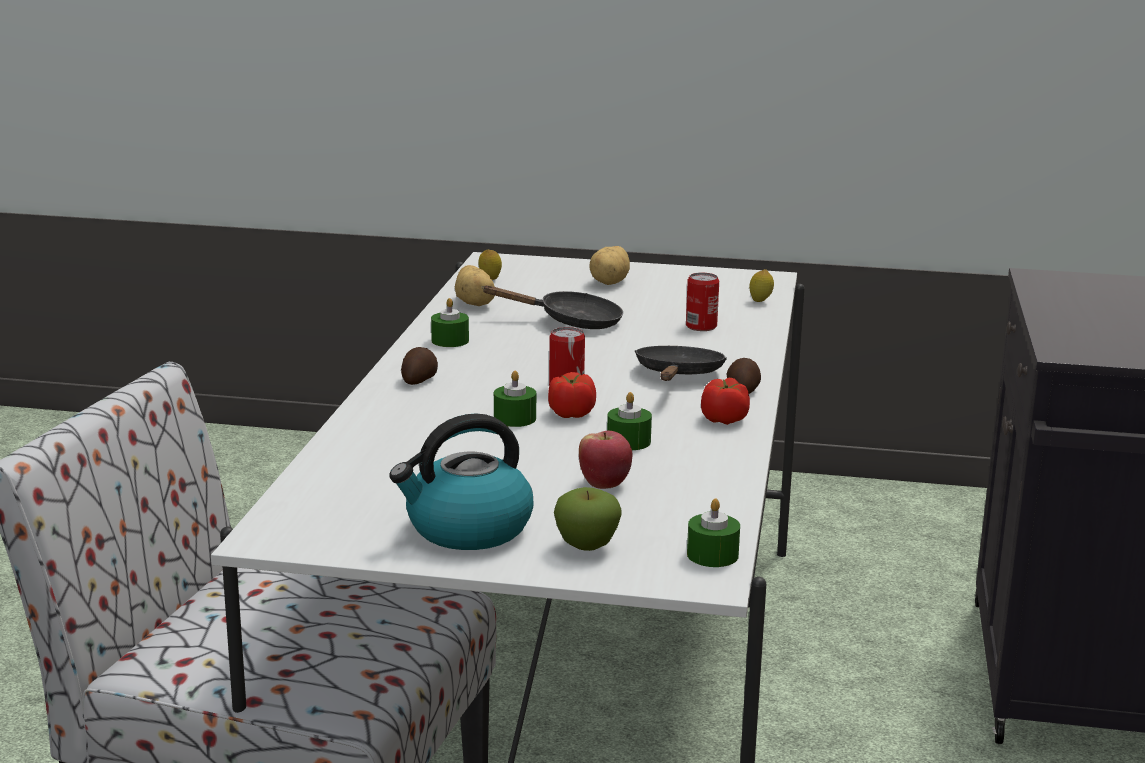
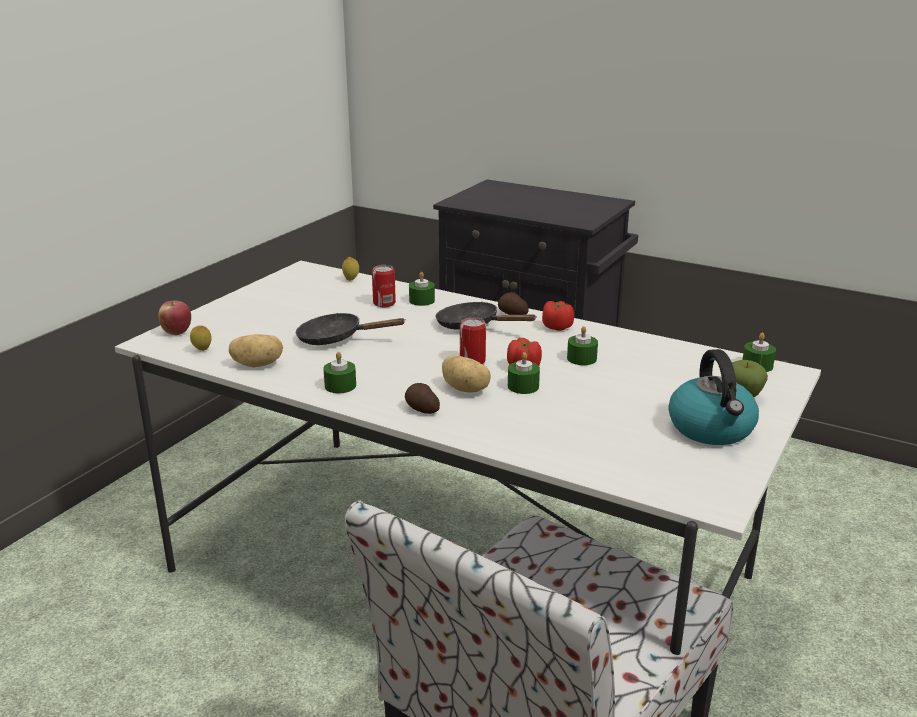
camera: 70 degrees left, 5 degrees up
black frying pan [481,285,623,329] -> black frying pan turned 105 degrees counterclockwise [296,313,406,345]
apple [579,431,632,489] -> apple moved to [158,301,191,335]
potato [589,246,630,285] -> potato moved to [442,355,491,393]
none -> green candle [409,272,435,306]

